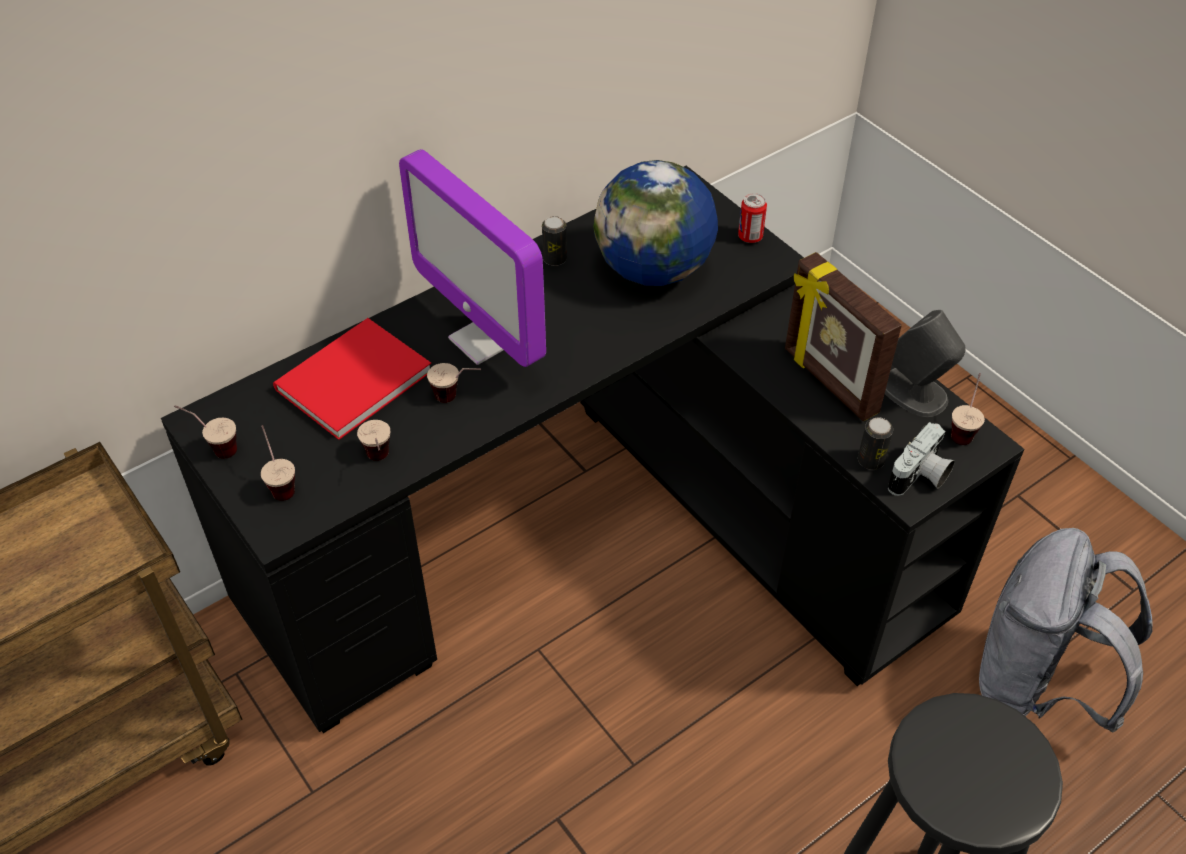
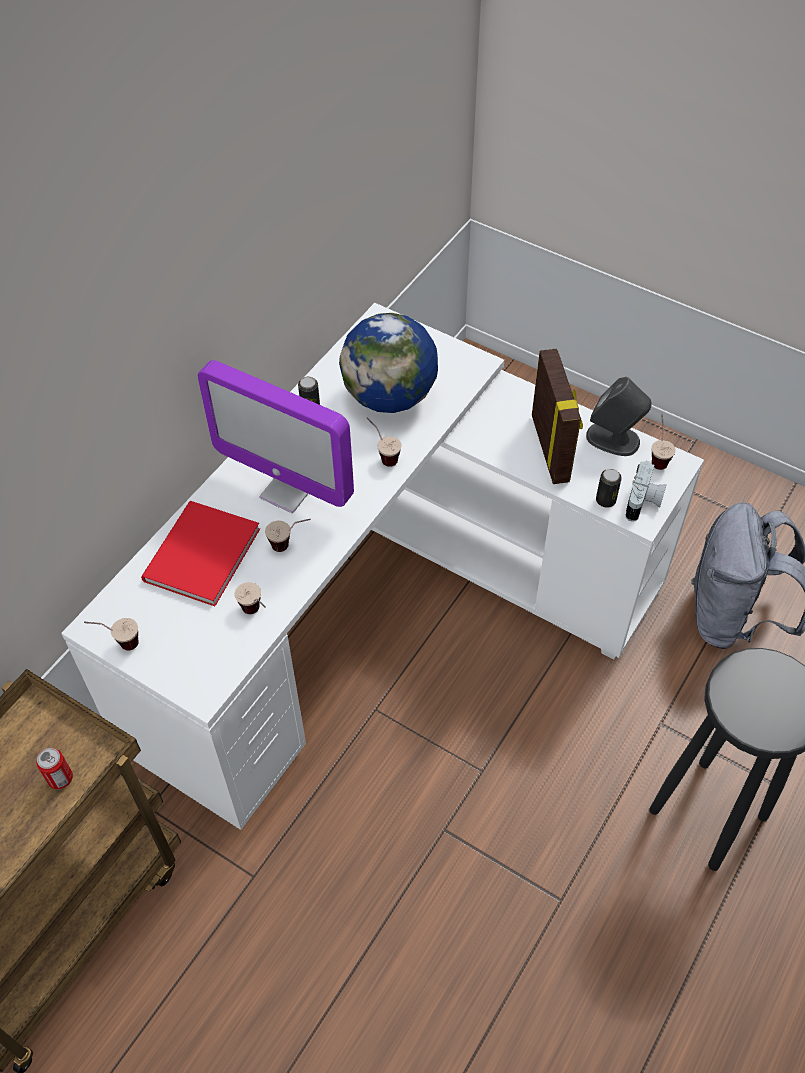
camera: 20 degrees left, 5 degrees up
black desk [161,166,1024,733] -> white desk [61,303,704,830]
cup [261,425,295,501] -> cup moved to [367,417,401,467]
can [738,193,767,243] -> can moved to [36,748,73,789]
picture frame [785,252,902,421] -> picture frame turned 135 degrees counterclockwise [532,349,583,484]

